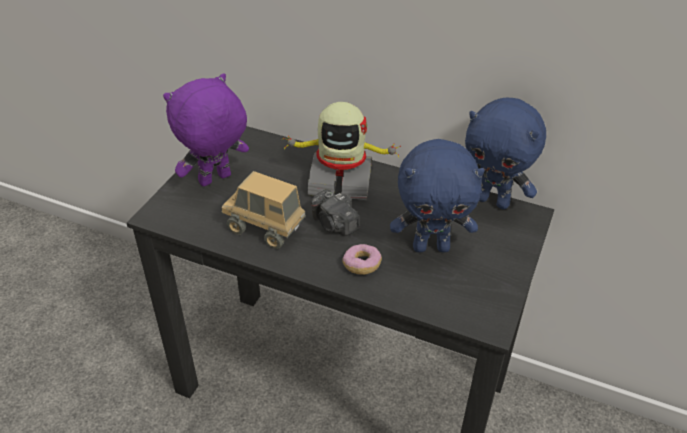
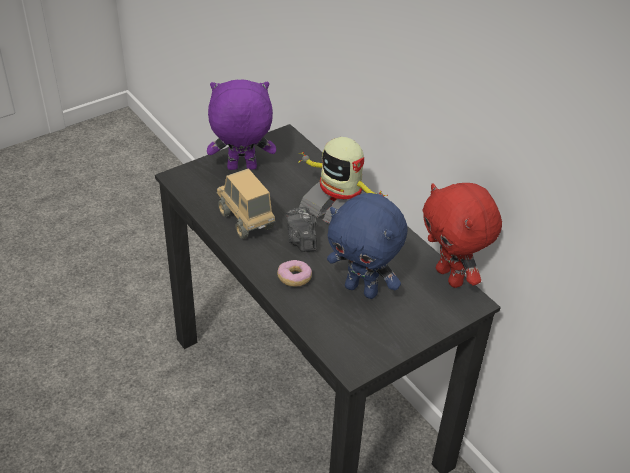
camera: 30 degrees right, 0 degrees up
blue plush toy [465,98,546,209] -> red plush toy [422,183,502,288]

